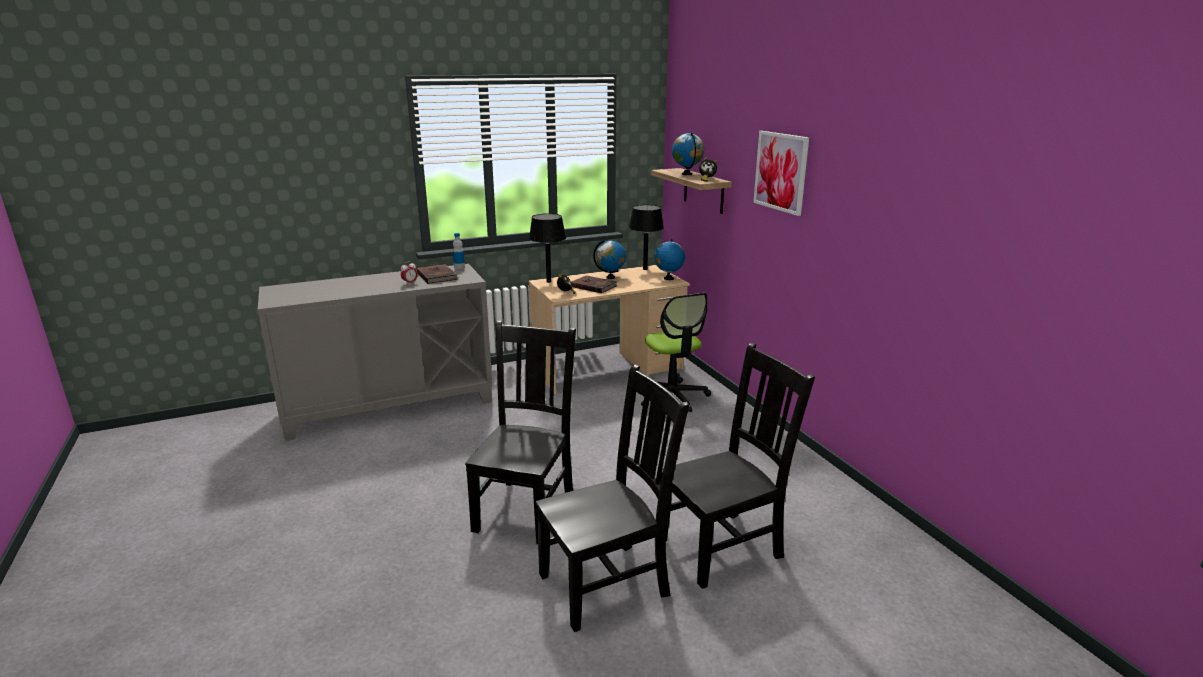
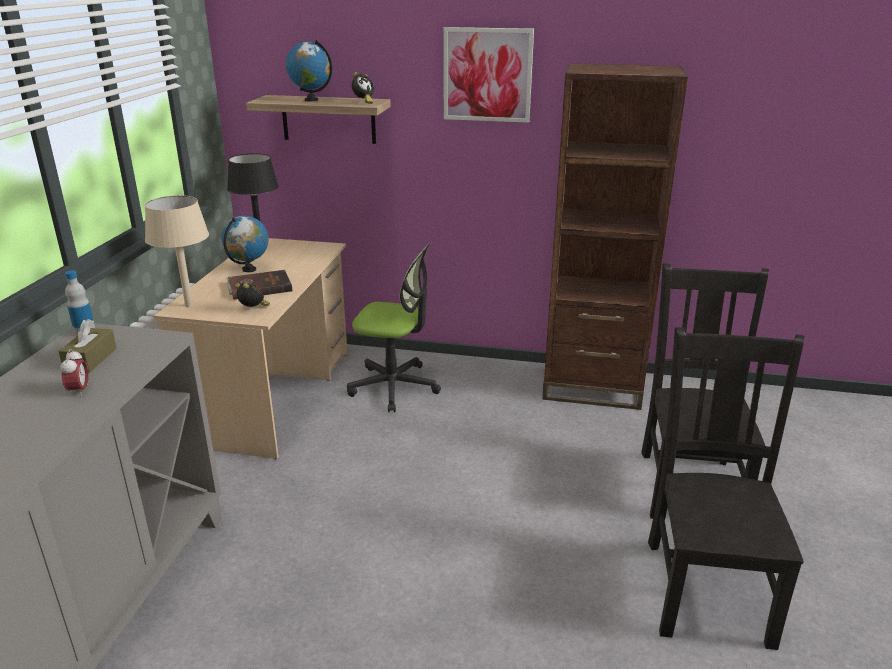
camera: 55 degrees left, 5 degrees up
brown book [416,264,458,284] -> brown tissue box [58,319,117,373]
black chair [465,320,576,544] -> none
black table lamp [529,214,566,283] -> beige table lamp [145,195,209,307]
globe [654,239,685,280] -> none
none -> brown bookcase [542,63,688,410]

